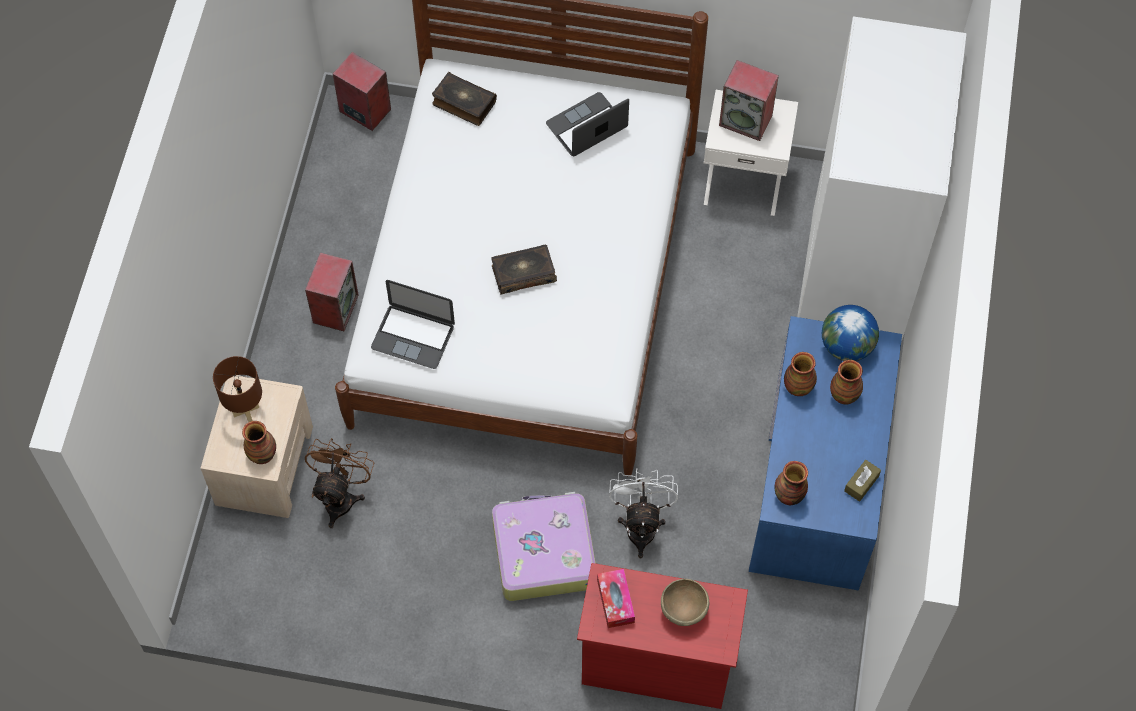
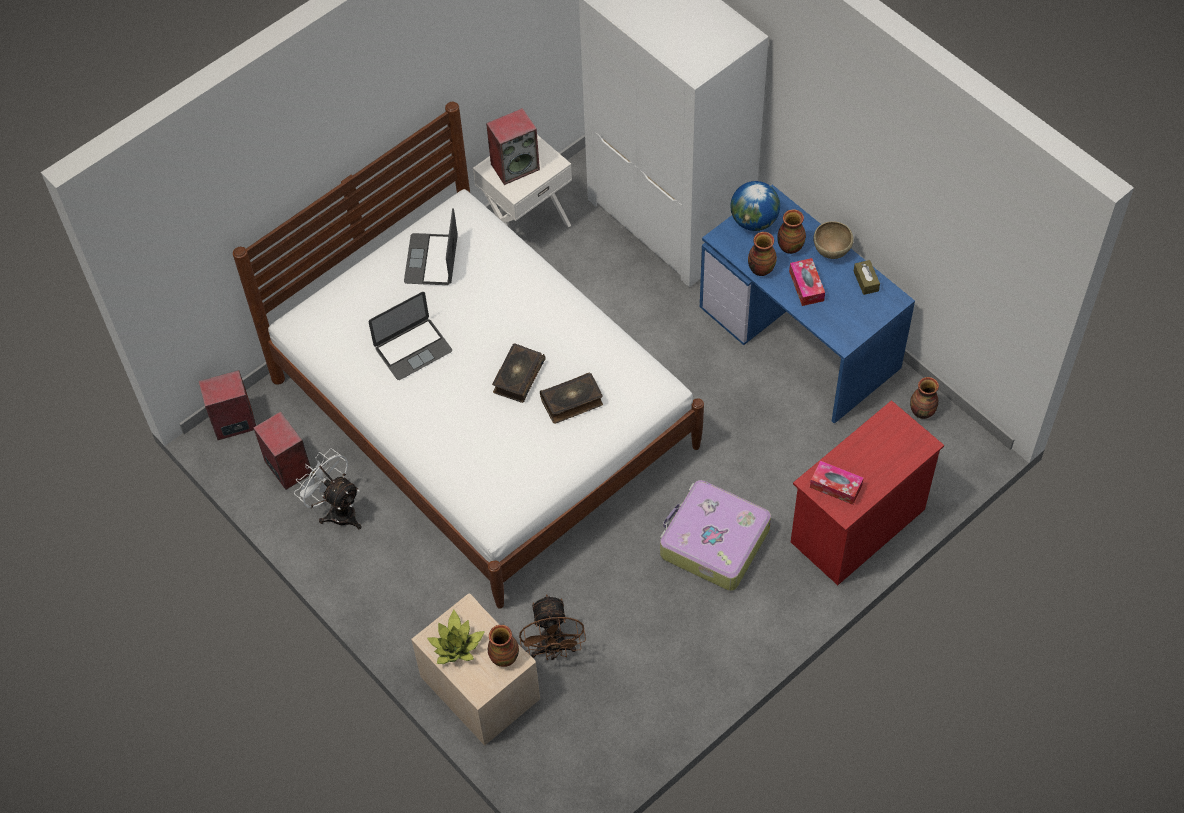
camera: 50 degrees left, 5 degrees down
brown table lamp [213,356,262,422] -> potted plant [427,609,485,664]
speaker [305,253,359,331] -> speaker moved to [254,411,312,490]
brown fan [305,438,374,528] -> brown fan turned 150 degrees counterclockwise [519,594,586,660]
laptop [371,280,455,369] -> laptop moved to [369,292,452,380]
book [432,72,497,126] -> book moved to [540,372,603,424]
white fan [609,469,678,558] -> white fan moved to [294,448,361,529]
brown bowl [661,579,709,626] -> brown bowl moved to [813,221,854,259]
vase [774,461,808,505] -> vase moved to [910,377,939,419]
none -> tissue box [789,258,825,306]

